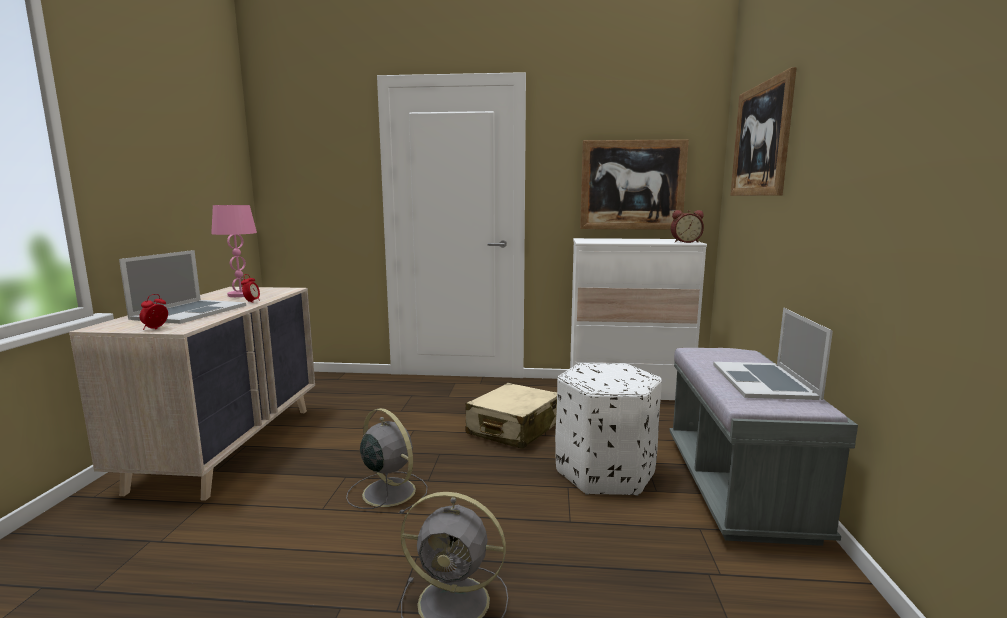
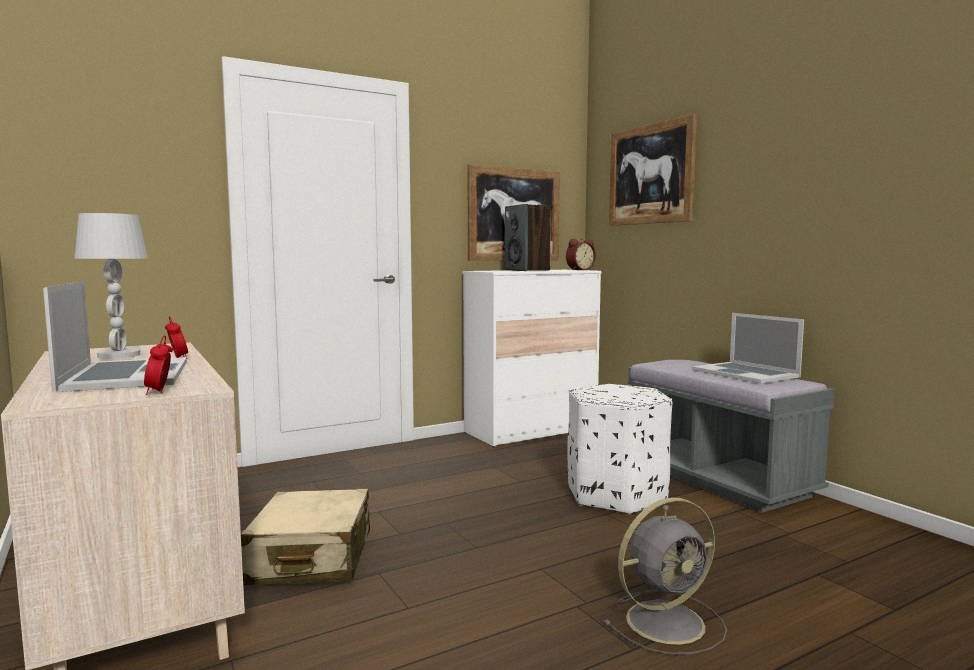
camera: 35 degrees left, 5 degrees down
pink table lamp [211,205,257,297] -> white table lamp [74,213,148,359]
grey fan [346,408,427,514] -> none
beige suitcase [466,383,557,449] -> beige suitcase moved to [241,489,370,585]
none -> speaker [505,204,551,271]

